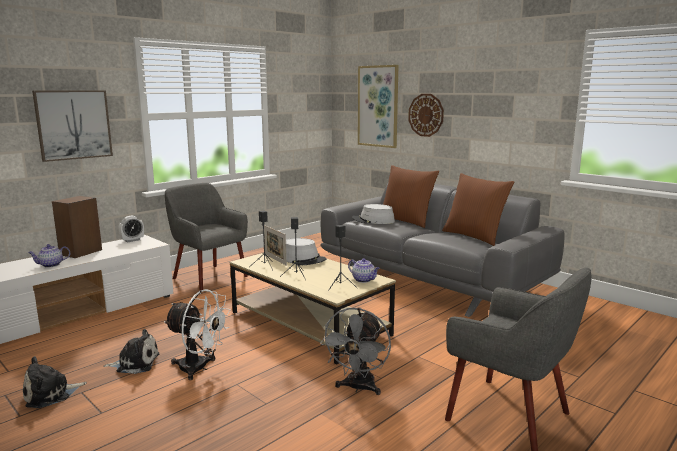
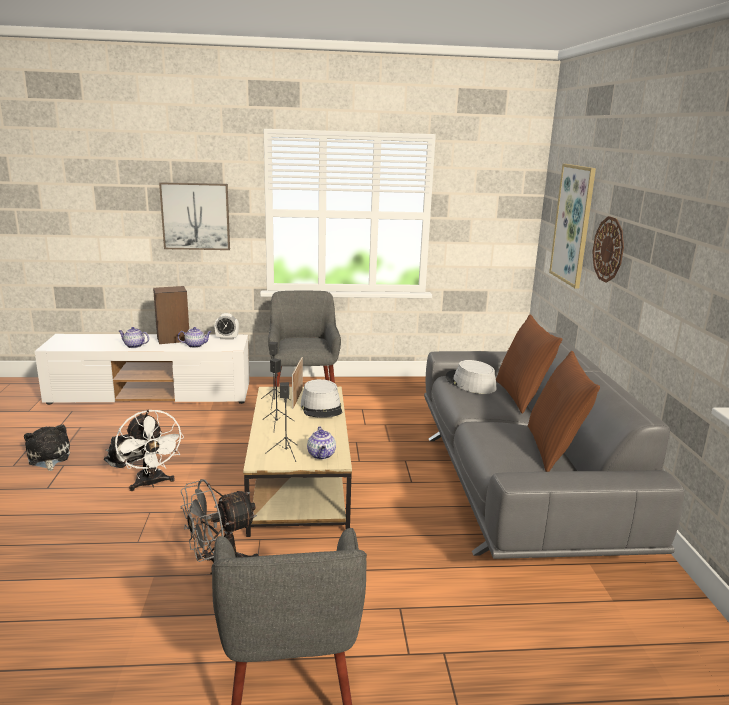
camera: 40 degrees right, 5 degrees up
plush toy [23,356,87,408] -> plush toy turned 60 degrees clockwise [24,424,70,471]
none -> teapot [178,327,212,348]

